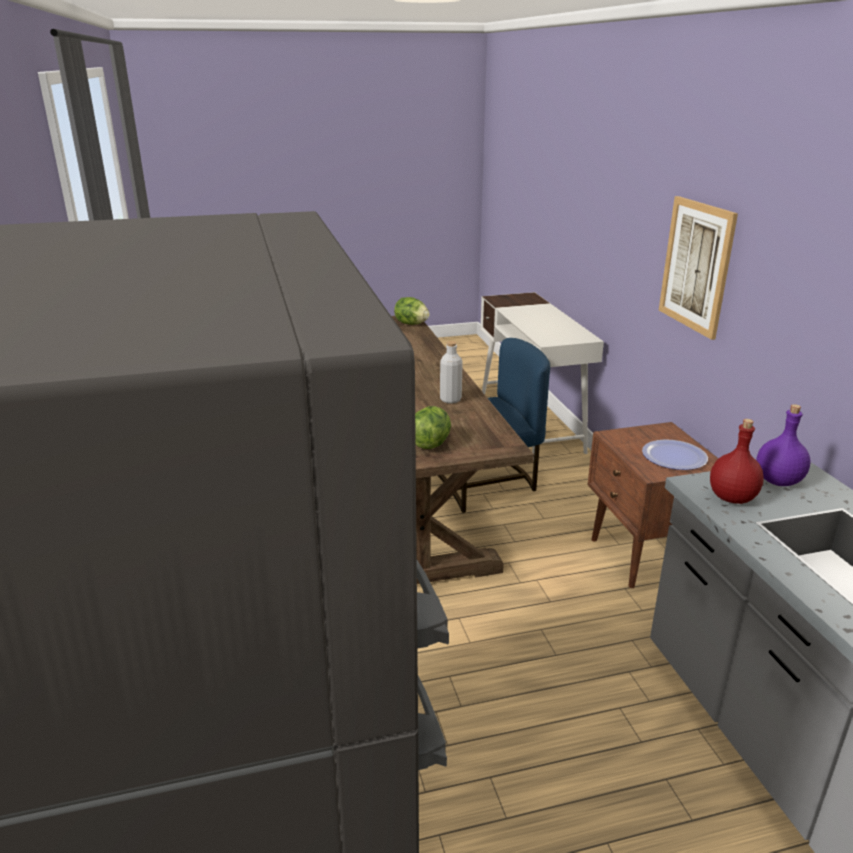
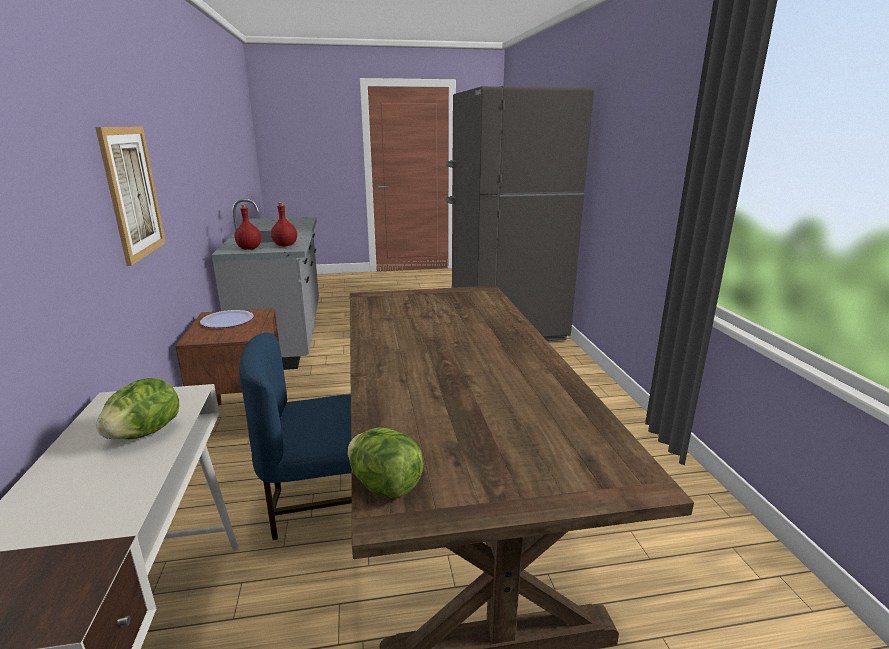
camera: 175 degrees left, 5 degrees down
lettuce [415,406,451,449] -> lettuce moved to [96,378,179,439]
grey bottle [440,341,463,404] -> none
purple bottle [756,404,811,486] -> red bottle [234,204,261,250]

